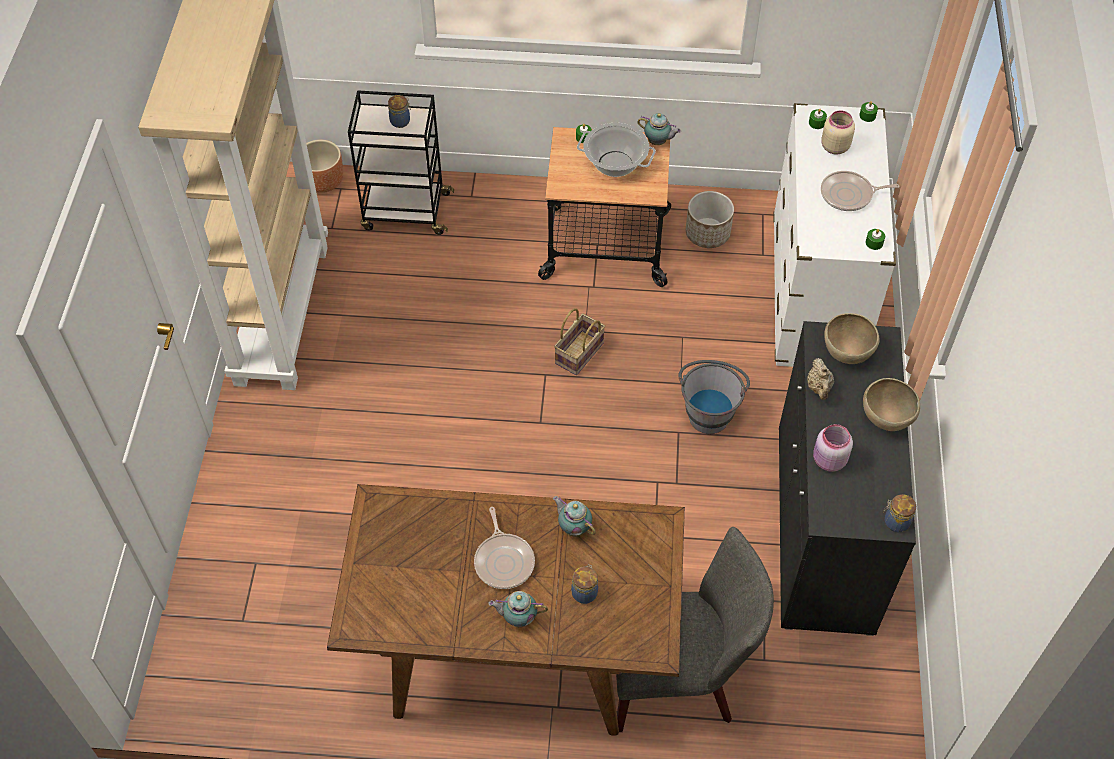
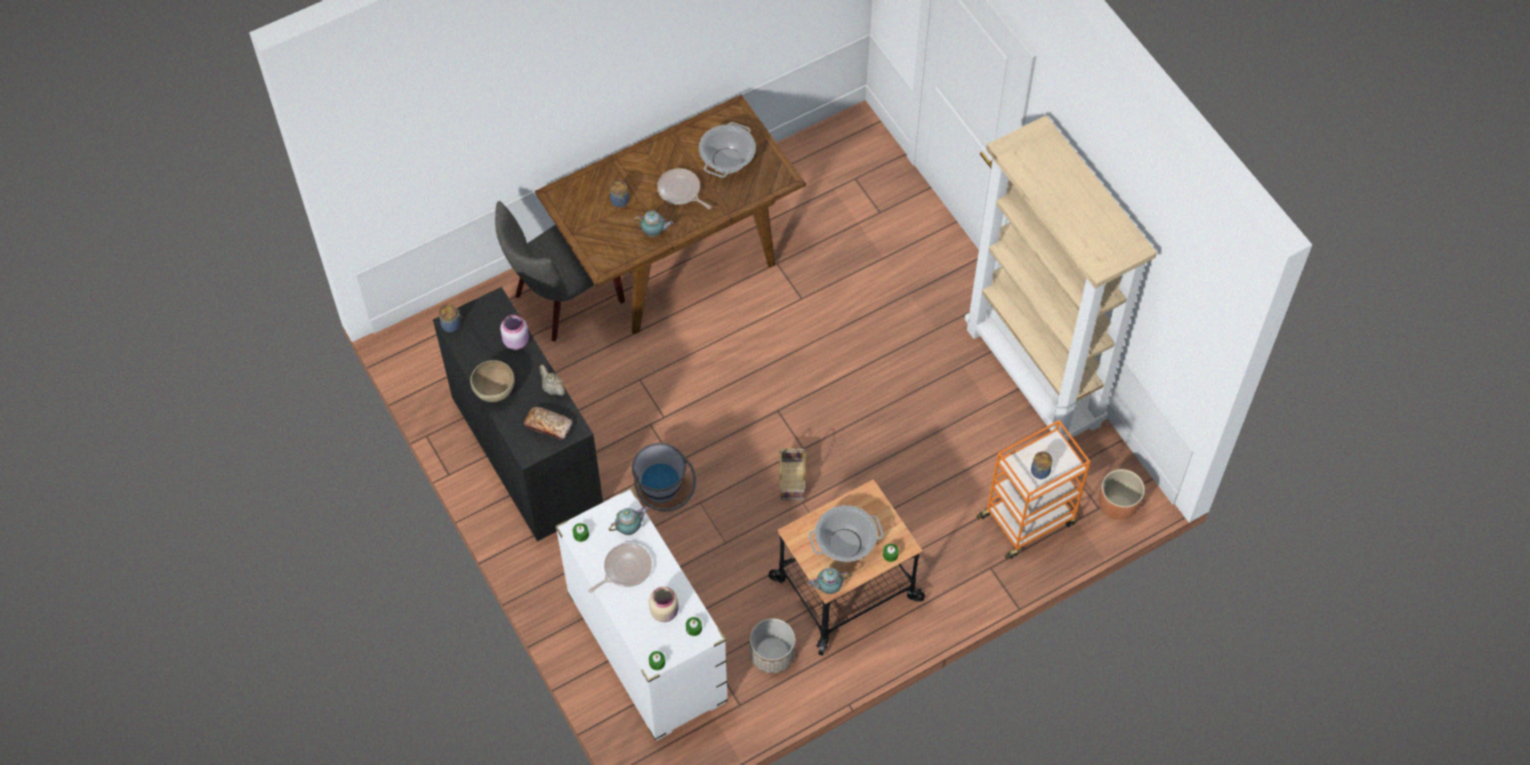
camera: 145 degrees right, 5 degrees up
black cart [348,90,454,235] -> orange cart [977,420,1091,560]
teapot [488,591,548,627] -> teapot moved to [609,507,648,535]
brown bowl [824,313,880,364] -> bread [524,407,573,440]
none -> cooking pot [699,122,756,178]

